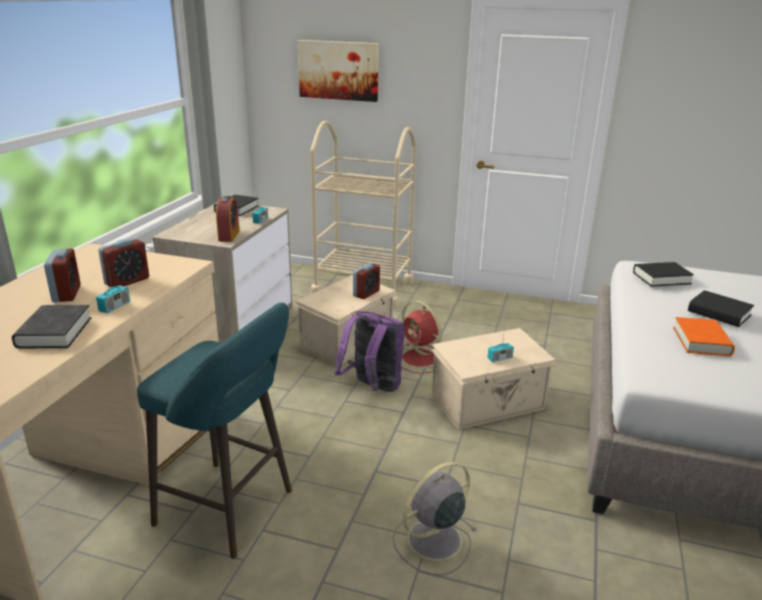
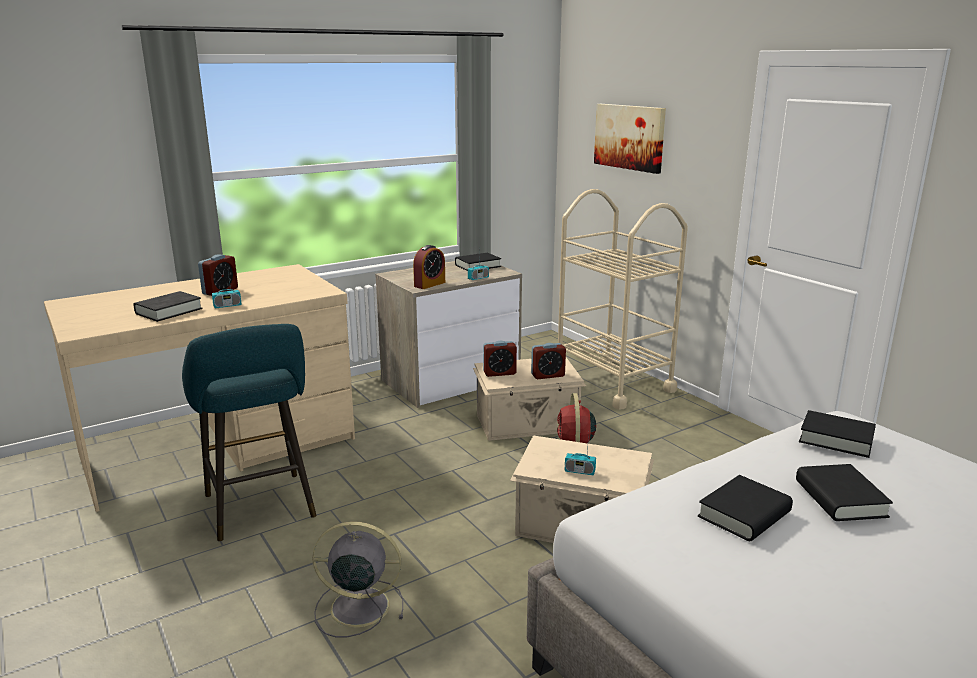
camera: 40 degrees right, 5 degrees down
alarm clock [98,238,149,288] -> alarm clock moved to [483,341,517,377]
purple backpack [334,311,405,392] -> none
orange book [673,317,735,356] -> black book [698,475,793,541]

